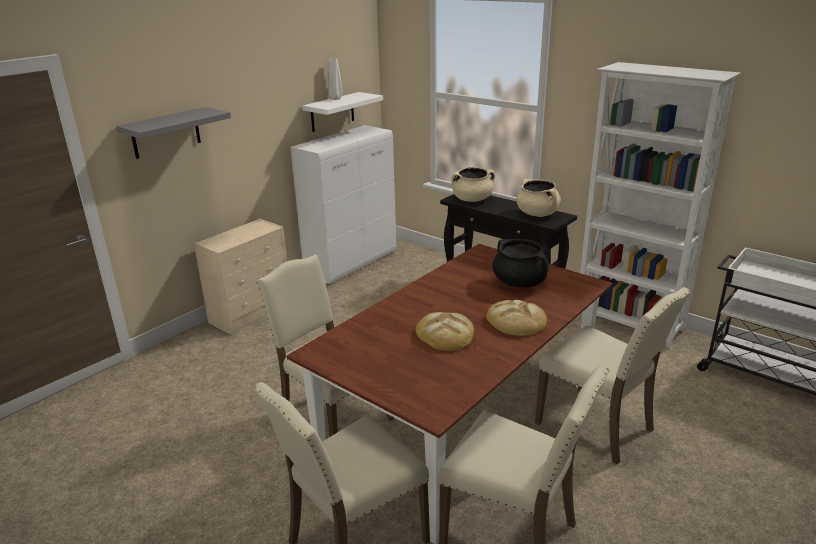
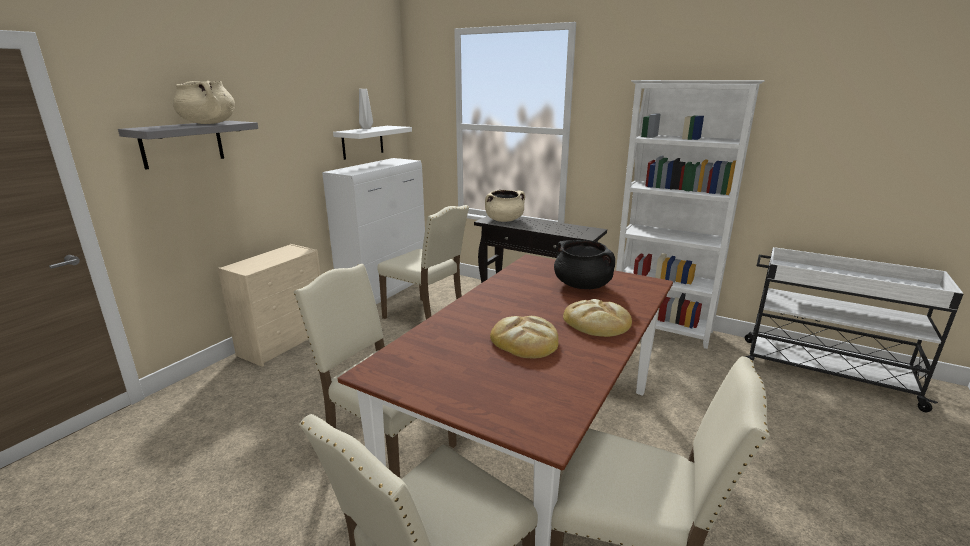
camera: 10 degrees left, 5 degrees down
beige cooking pot [516,179,561,217] -> beige cooking pot moved to [173,81,235,124]
beige chair [535,287,691,464] -> beige chair moved to [377,205,469,319]

